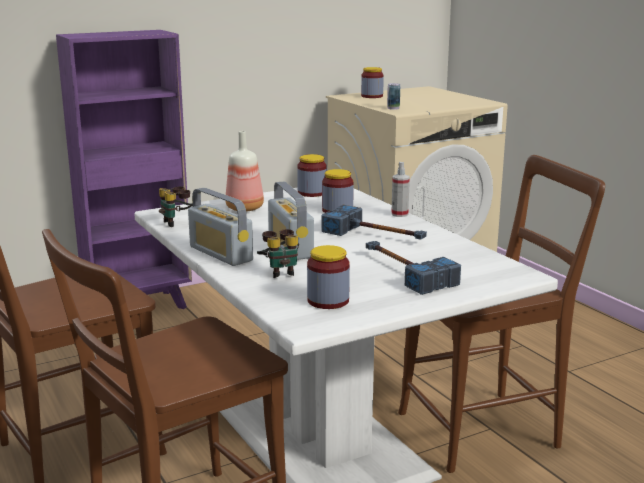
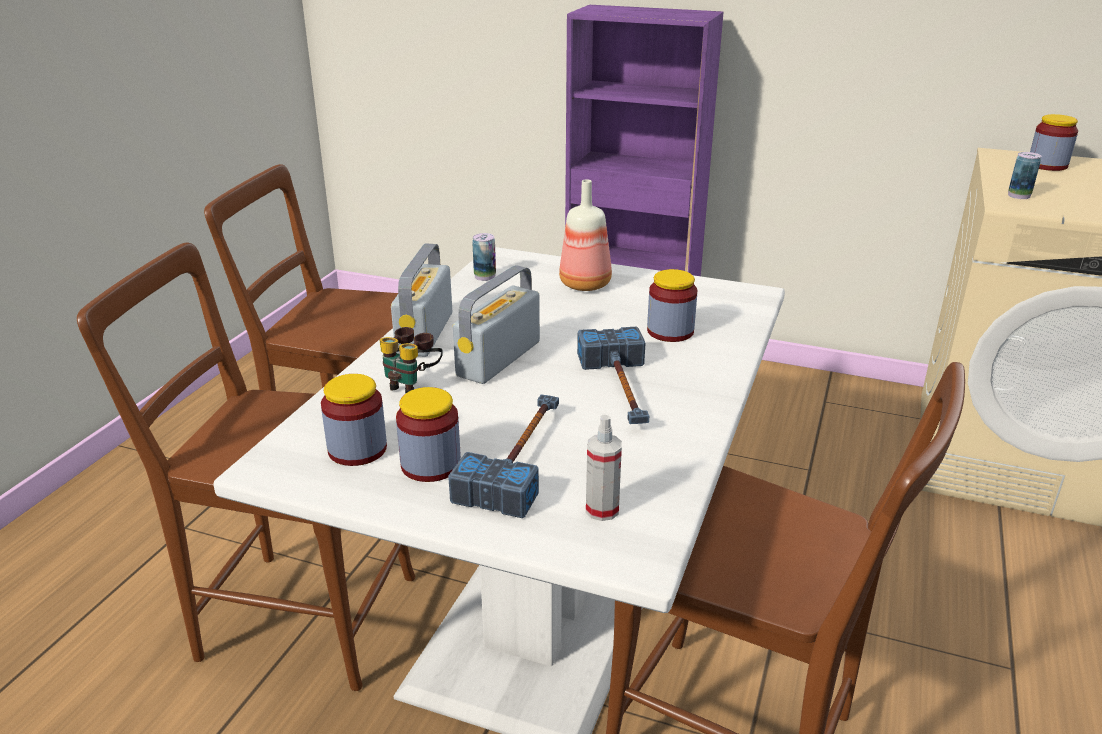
camera: 50 degrees right, 10 degrees up
binoculars [159,186,193,227] -> can [472,233,496,281]
jar [297,154,327,197] -> jar moved to [396,387,461,482]
spray bottle [391,162,410,217] -> spray bottle moved to [586,415,622,521]

